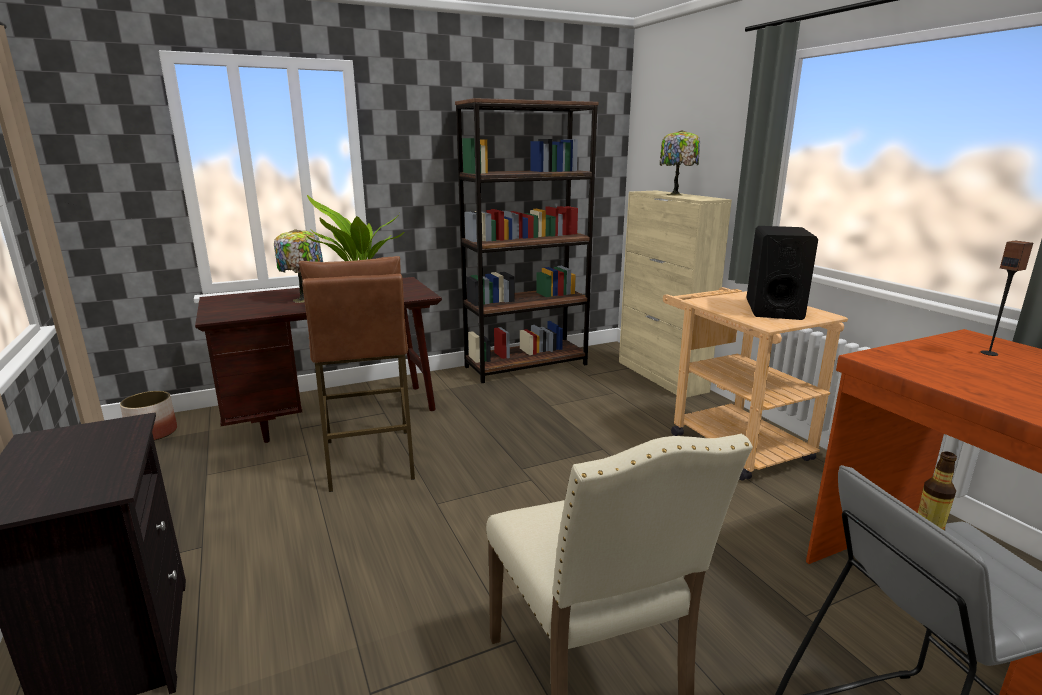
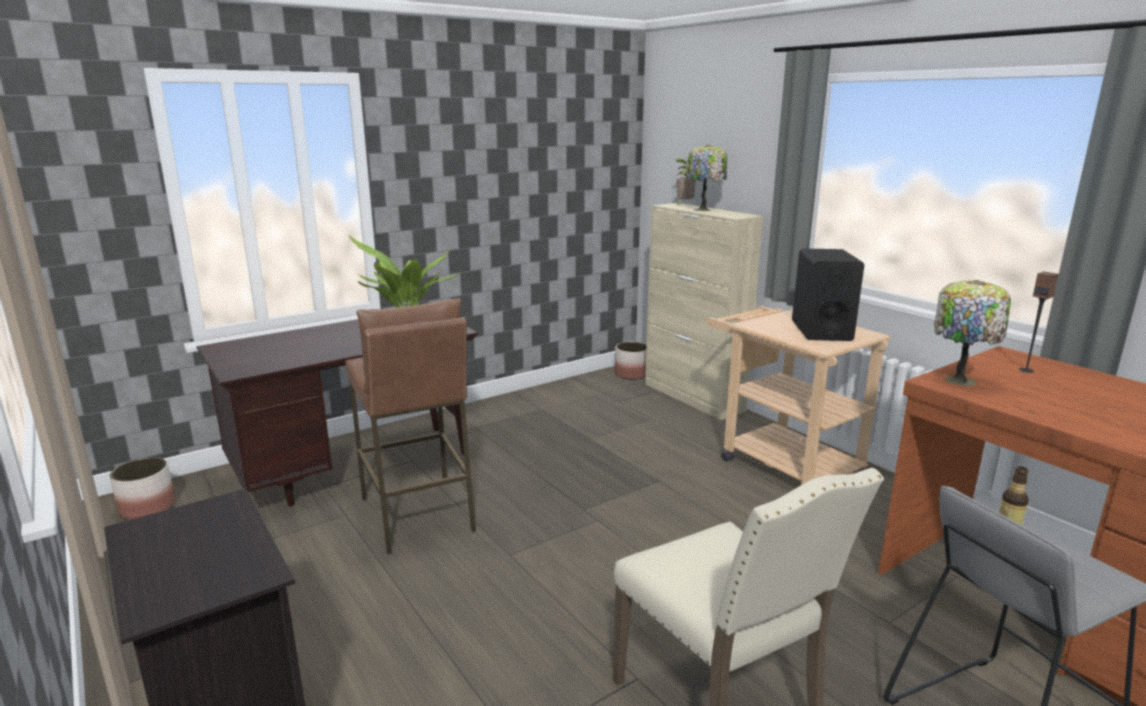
camera: 10 degrees left, 0 degrees up
table lamp [274,229,323,303] -> table lamp moved to [934,280,1011,386]
brown bookcase [455,98,598,383] -> none
none -> planter [615,342,647,380]
none -> potted plant [676,158,696,206]

